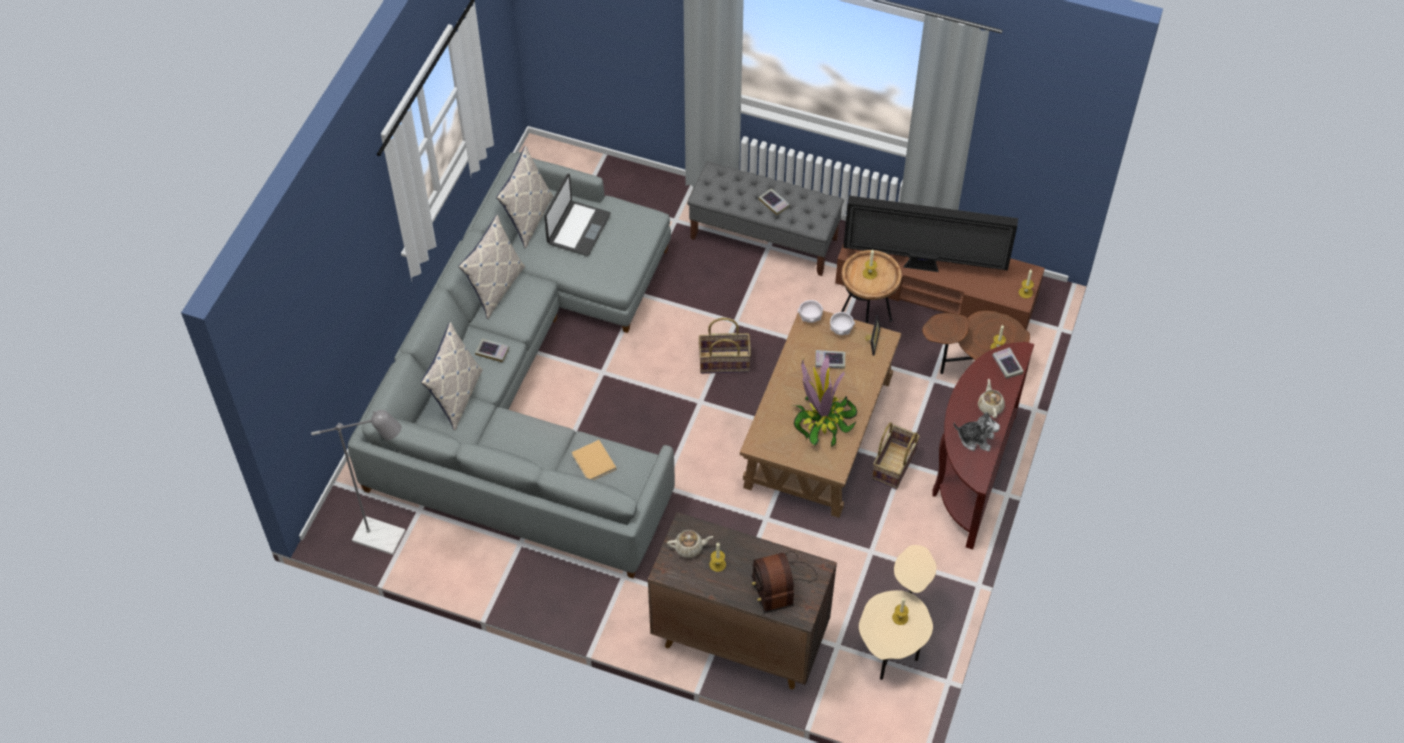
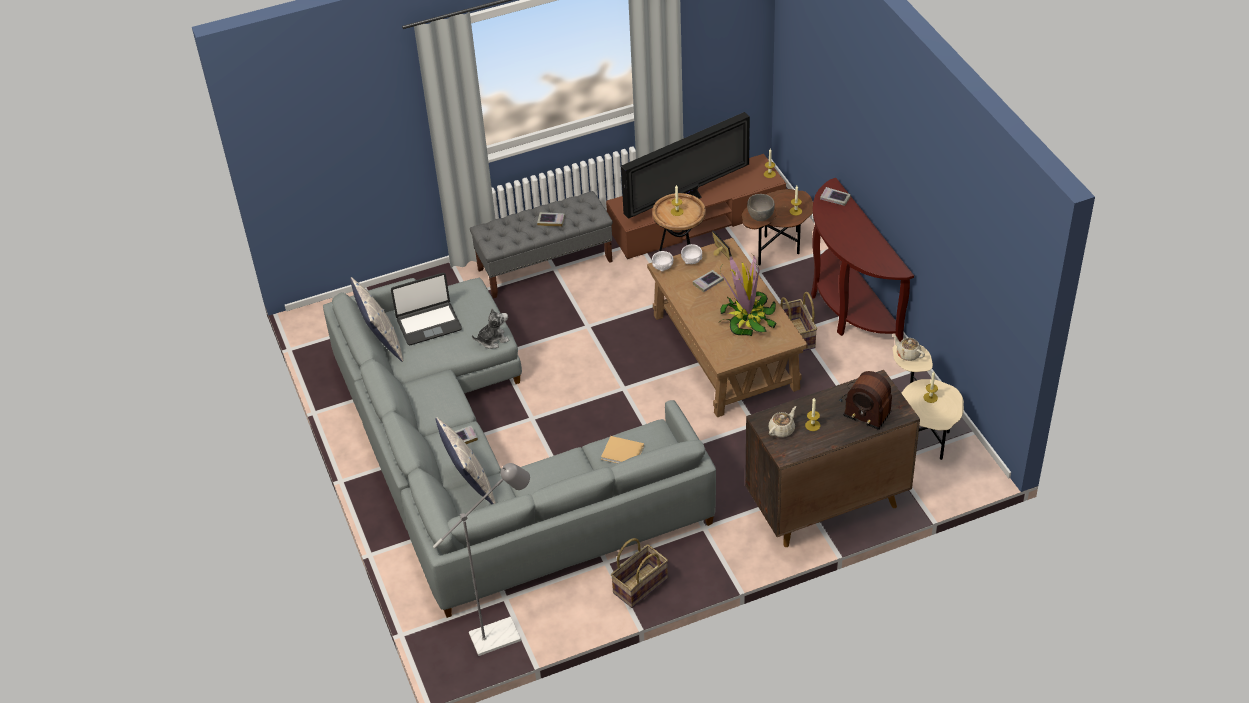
camera: 40 degrees left, 10 degrees down
pillow [458,215,525,319] -> none
laptop [544,174,611,256] -> laptop turned 90 degrees clockwise [391,273,462,345]
basket [699,318,751,374] -> basket moved to [611,538,668,608]
plush toy [954,412,1000,452] -> plush toy moved to [472,308,509,349]
beige teapot [978,379,1005,418] -> beige teapot moved to [892,334,925,361]
none -> grey bowl [747,194,775,221]

